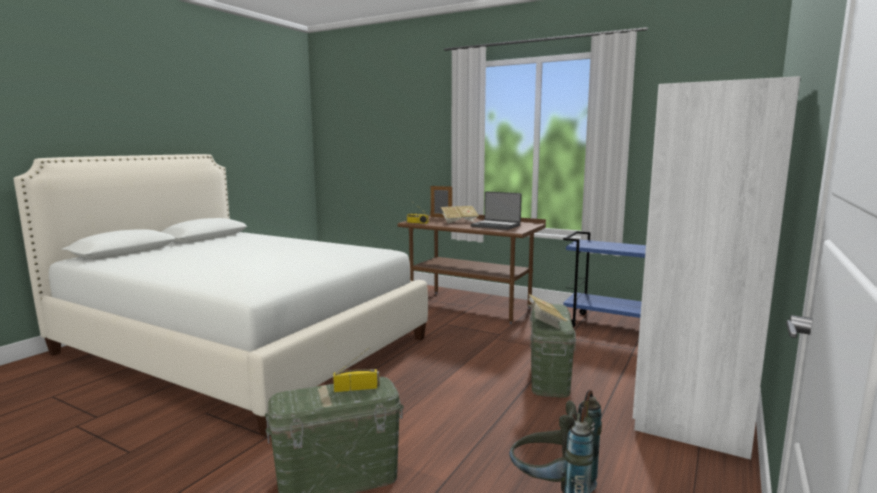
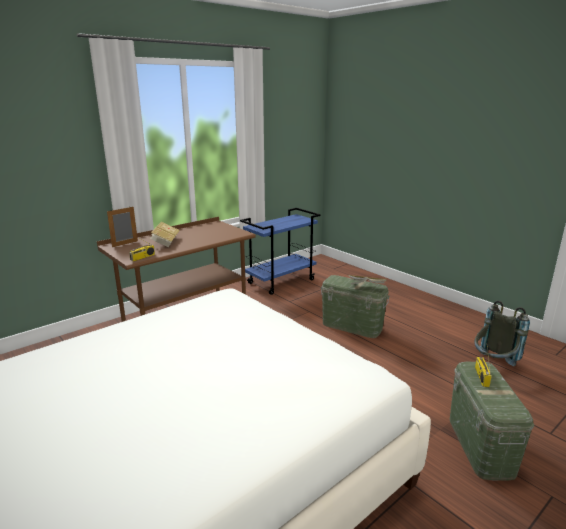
camera: 70 degrees left, 10 degrees up
laptop [471,191,522,230] -> none
white wardrobe [633,76,801,460] -> none

